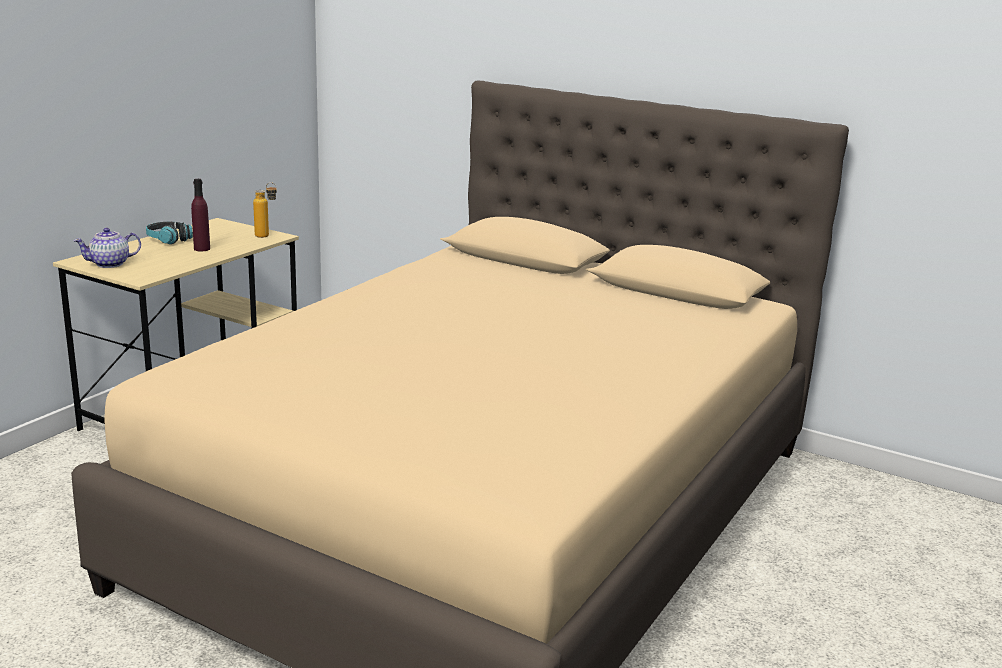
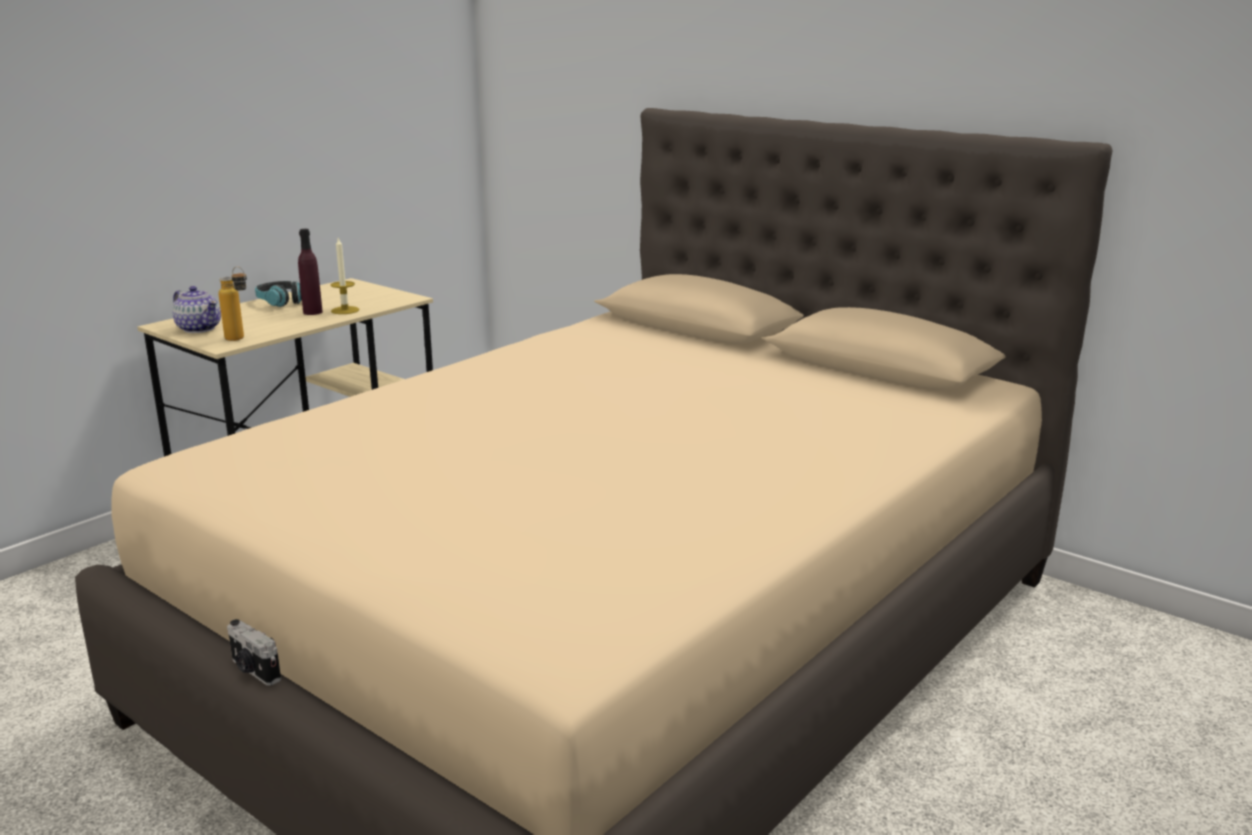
camera: 10 degrees right, 0 degrees up
teapot [73,228,141,268] -> teapot turned 120 degrees counterclockwise [172,286,221,333]
bottle [253,182,277,238] -> bottle moved to [218,266,247,341]
none -> camera [227,619,281,686]
none -> candle [331,238,359,314]

